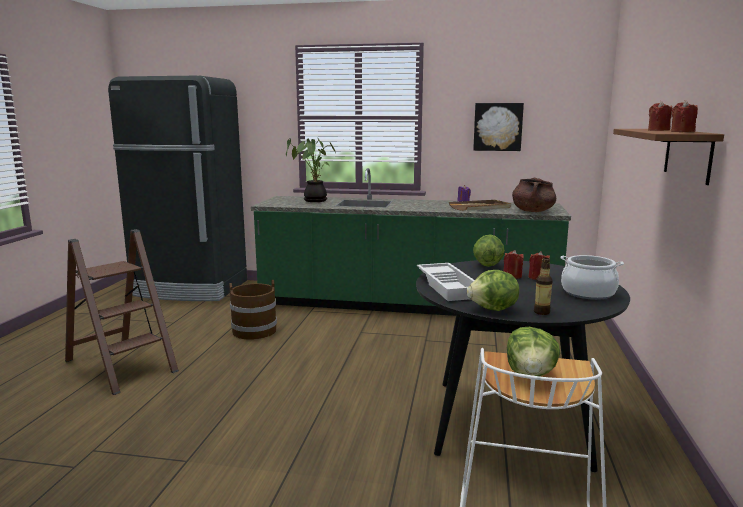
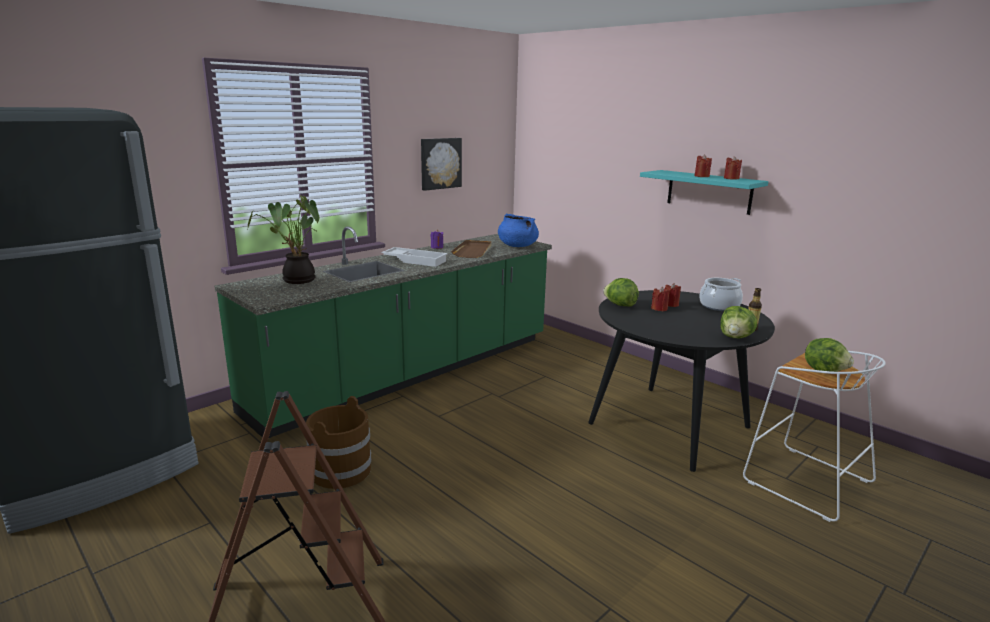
camera: 55 degrees left, 5 degrees up
white tray [417,263,475,301] -> white tray moved to [382,247,448,267]
brown cooking pot [512,178,556,212] -> blue cooking pot [498,214,539,247]
brown shelf [613,129,724,185] -> turquoise shelf [640,170,769,215]

